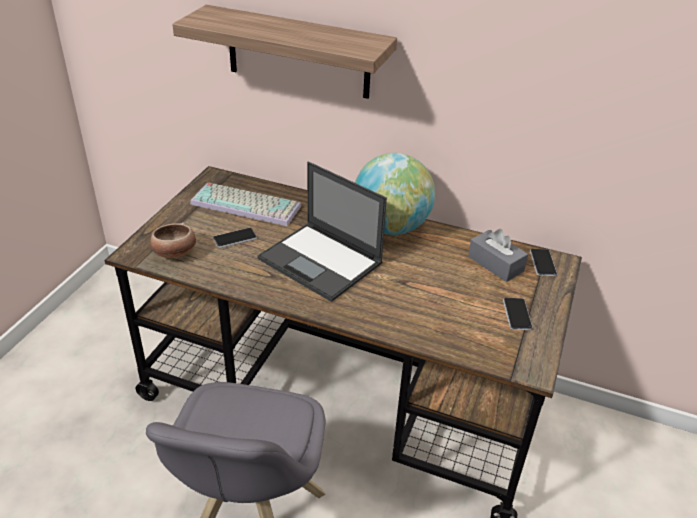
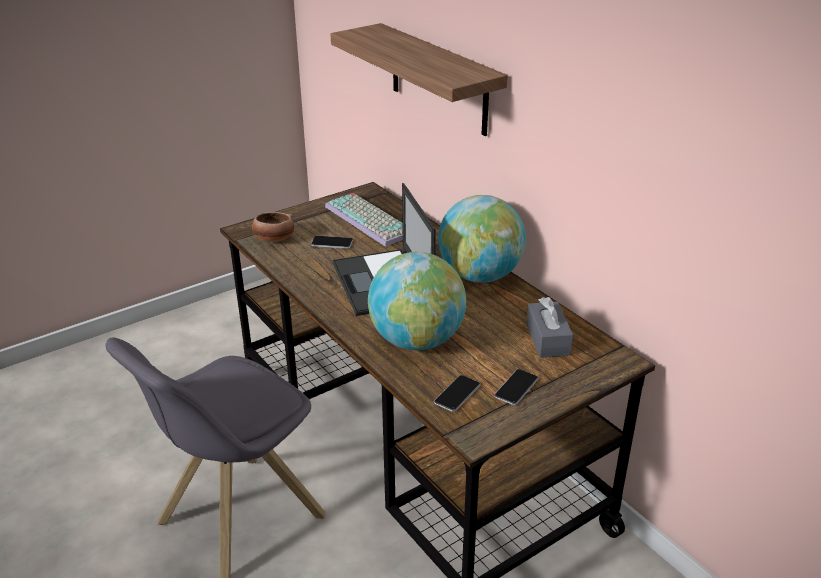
camera: 35 degrees right, 5 degrees down
phone [530,249,557,276] -> phone moved to [434,375,481,412]
none -> globe [368,252,466,350]

